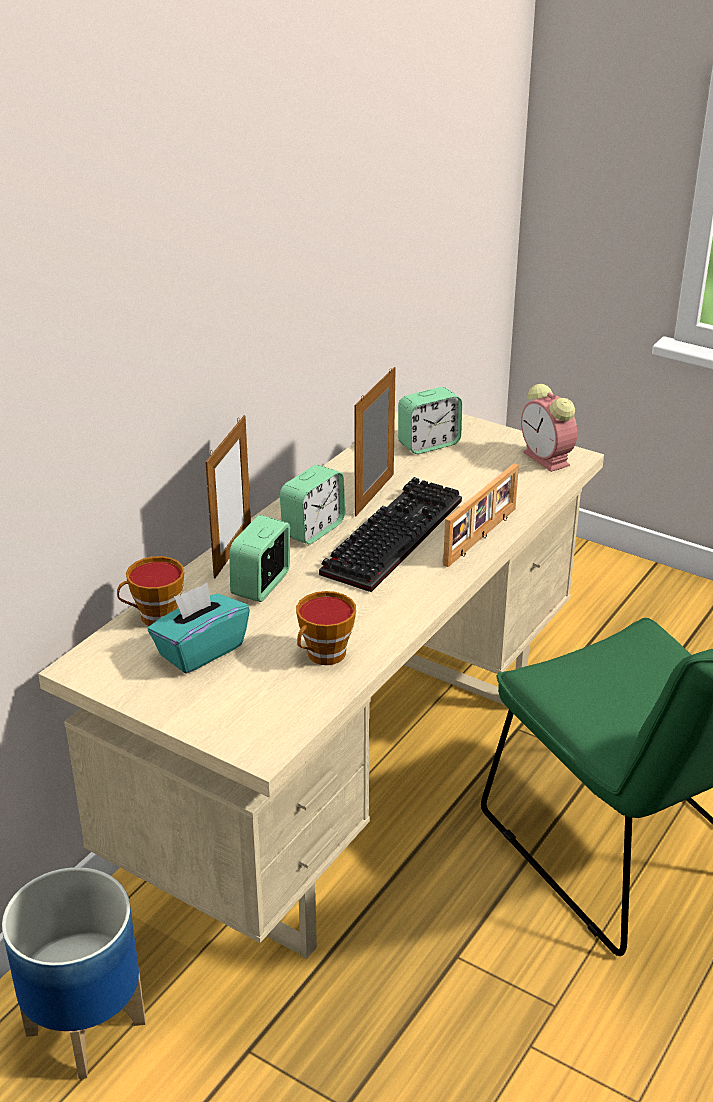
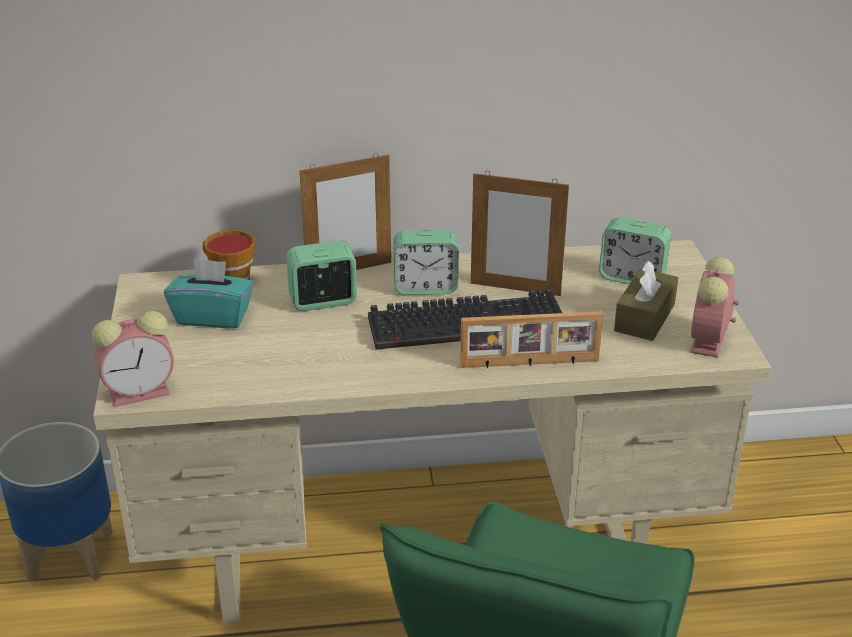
camera: 50 degrees right, 0 degrees up
cup [296,591,356,665] -> none
picture frame [355,367,396,516] -> picture frame turned 150 degrees counterclockwise [471,171,569,296]
none -> alarm clock [92,311,174,407]
none -> brown tissue box [614,260,678,341]

